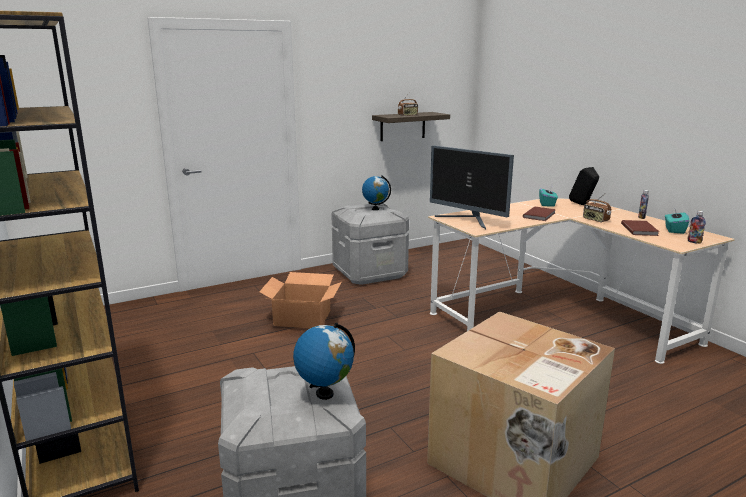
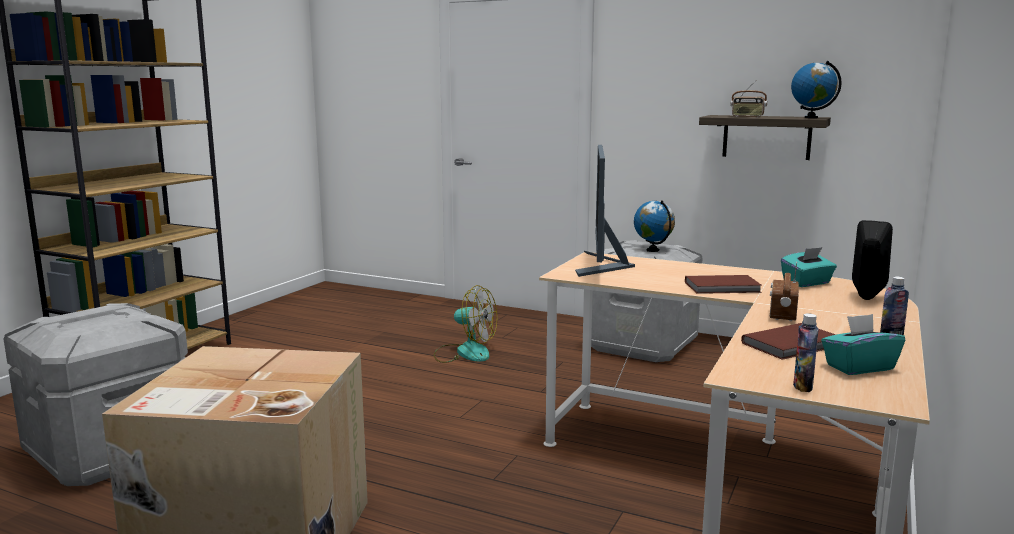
camera: 55 degrees right, 5 degrees down
cardboard box [259,272,342,328] -> fan [433,285,497,363]
globe [293,323,355,400] -> globe moved to [791,61,842,118]

